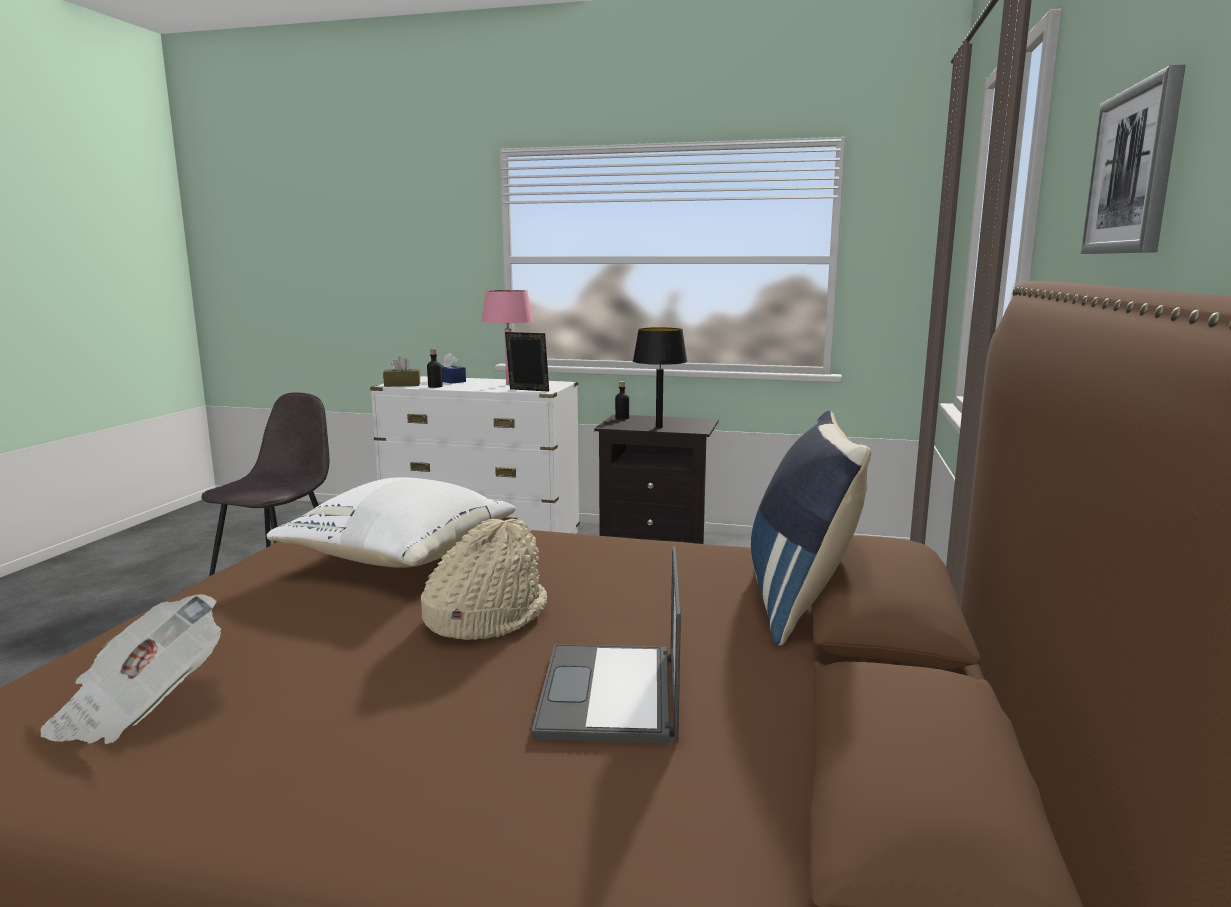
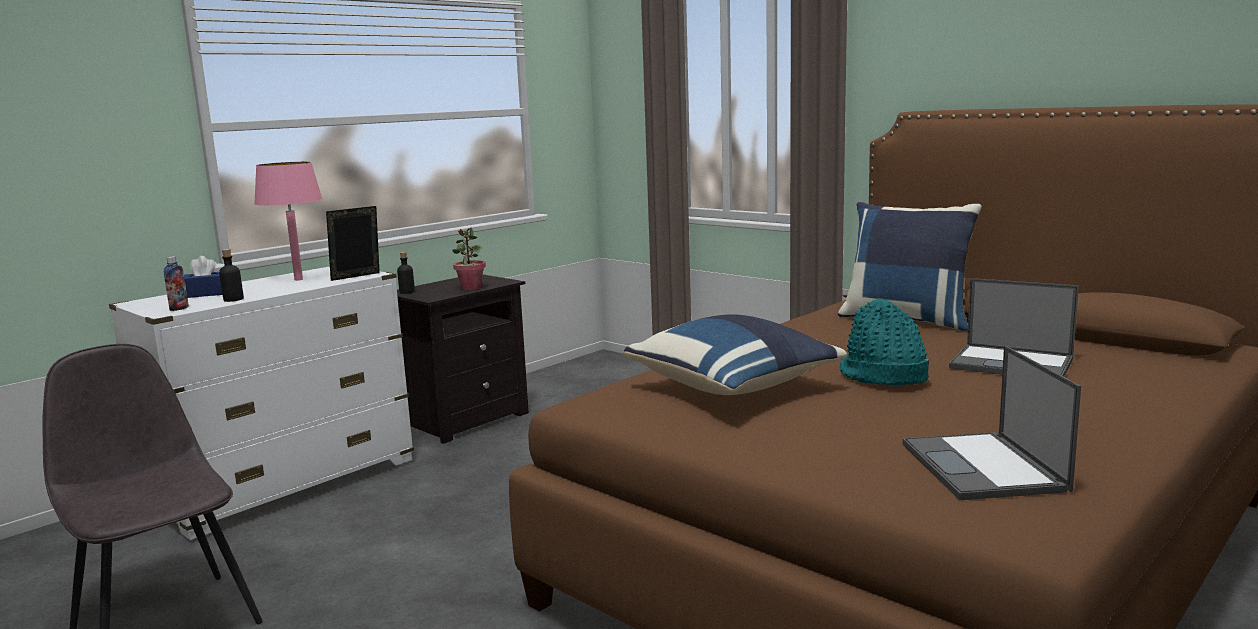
camera: 60 degrees left, 0 degrees up
newspaper [40,594,221,744] -> laptop [903,346,1081,500]
white pillow [267,477,516,568] -> blue pillow [624,314,847,395]
brown tissue box [383,356,420,387] -> bottle [164,256,189,311]
beige hat [421,518,547,640] -> turquoise hat [840,298,929,385]
black table lamp [633,327,687,428] -> potted plant [452,227,486,290]
picture [1081,65,1186,254] -> none

